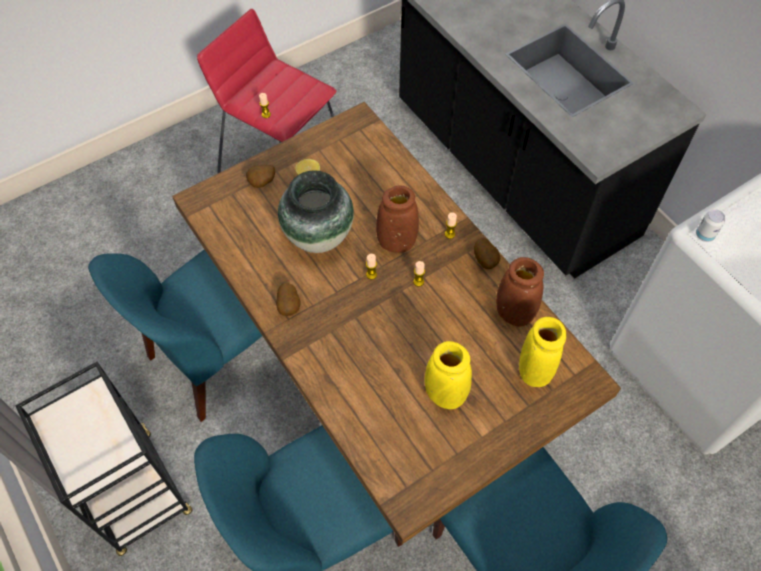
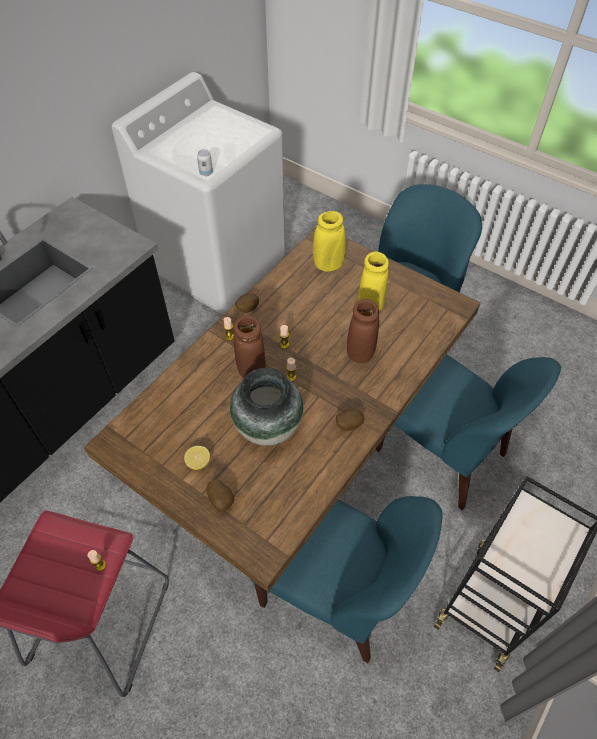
camera: 110 degrees left, 5 degrees down
brown vase [496,257,544,326] -> brown vase moved to [347,299,379,363]

